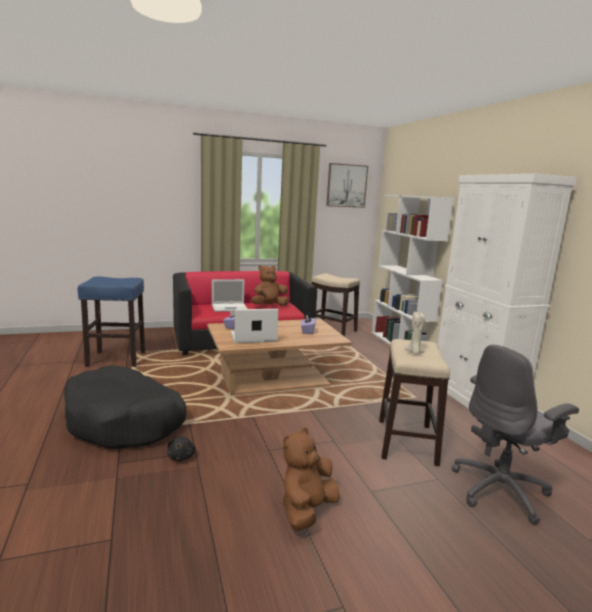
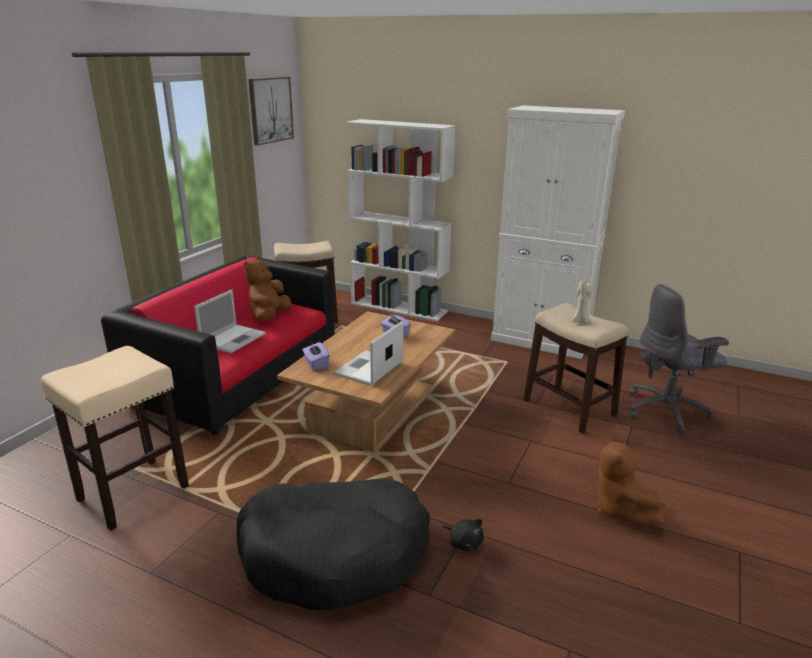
camera: 45 degrees left, 10 degrees up
blue stool [77,277,145,367] -> beige stool [41,346,189,531]
grey office chair [451,345,579,525] -> grey office chair turned 60 degrees clockwise [629,284,729,435]

